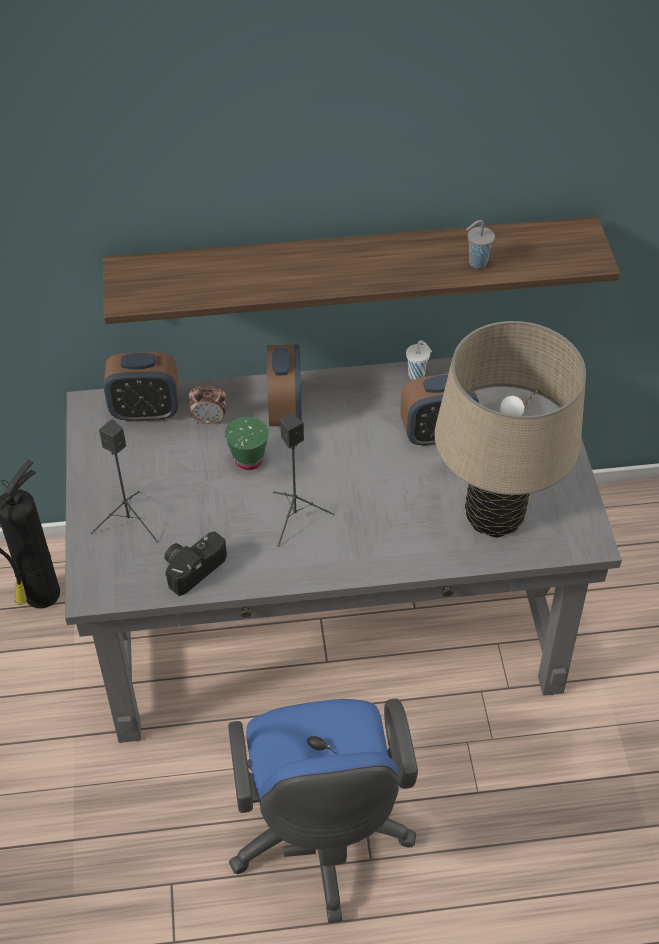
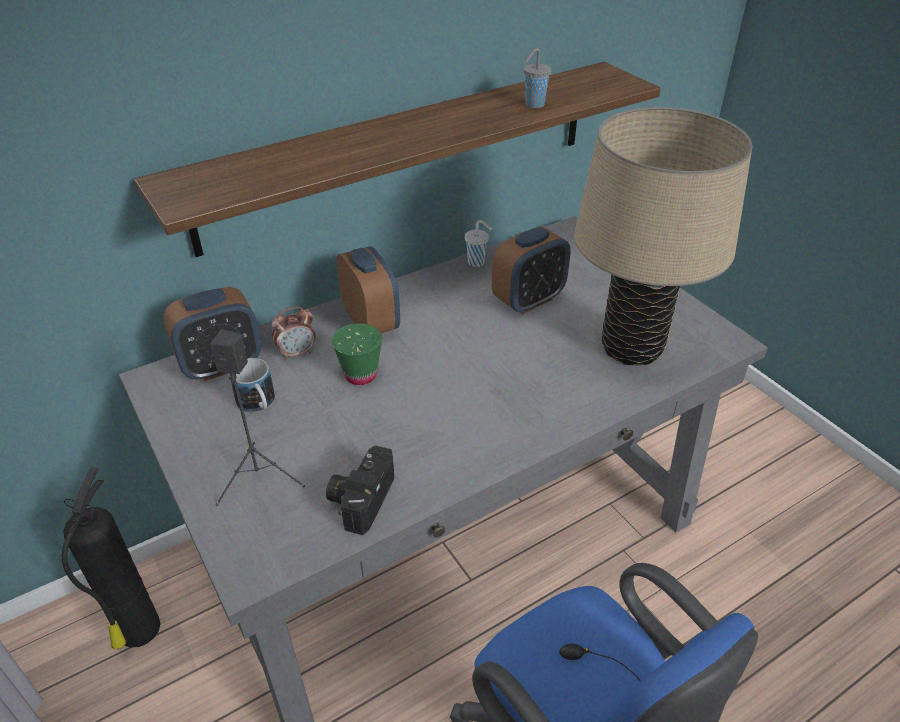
camera: 25 degrees left, 10 degrees down
black speaker [273,413,335,547] -> none
none -> mug [229,358,275,413]

